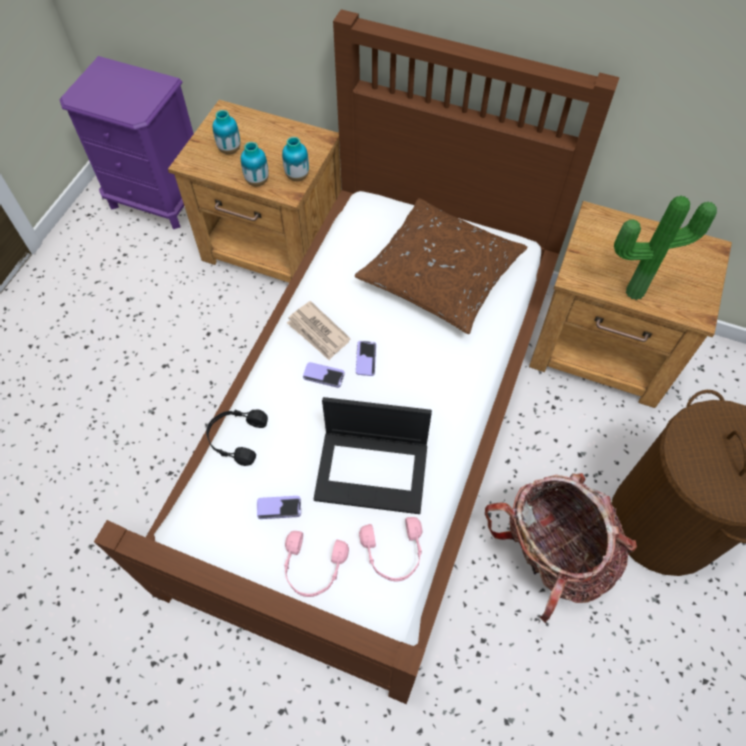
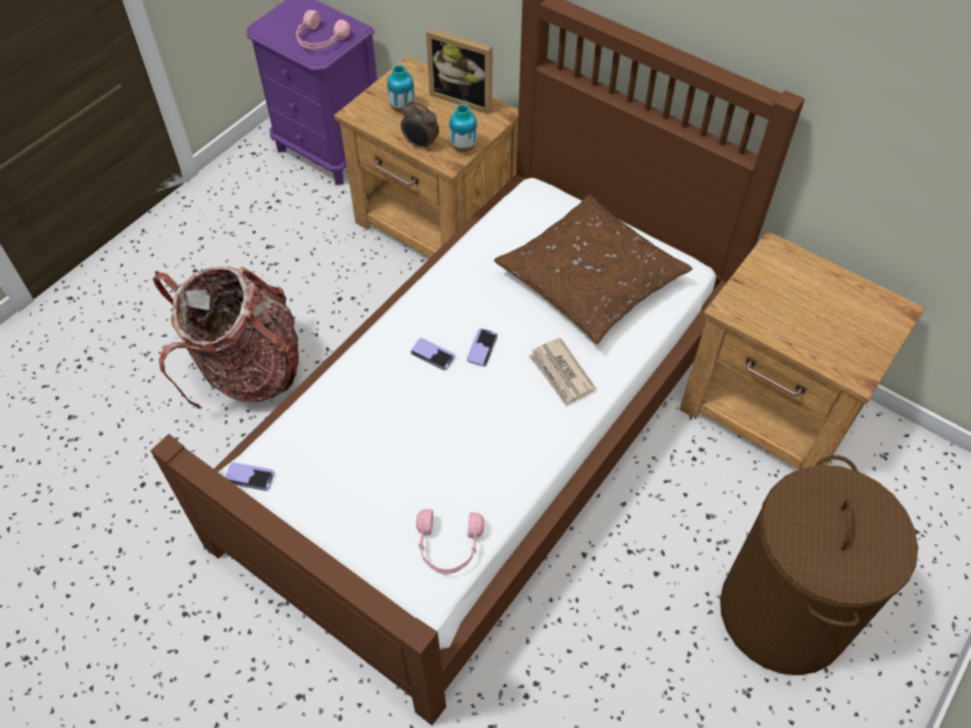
camera: 15 degrees right, 5 degrees down
black headphones [206,410,268,466] -> none
vase [241,142,269,186] -> alarm clock [401,101,439,151]
phone [257,496,301,519] -> phone moved to [225,462,274,491]
pink headphones [284,531,349,597] -> pink headphones moved to [296,10,350,49]
newspaper [287,301,350,360] -> newspaper moved to [529,338,596,407]
laptop [314,397,432,514] -> none
backpack [485,473,637,623] -> backpack moved to [153,266,299,409]
potted plant [614,196,717,300] -> none
none -> picture frame [426,28,493,114]

